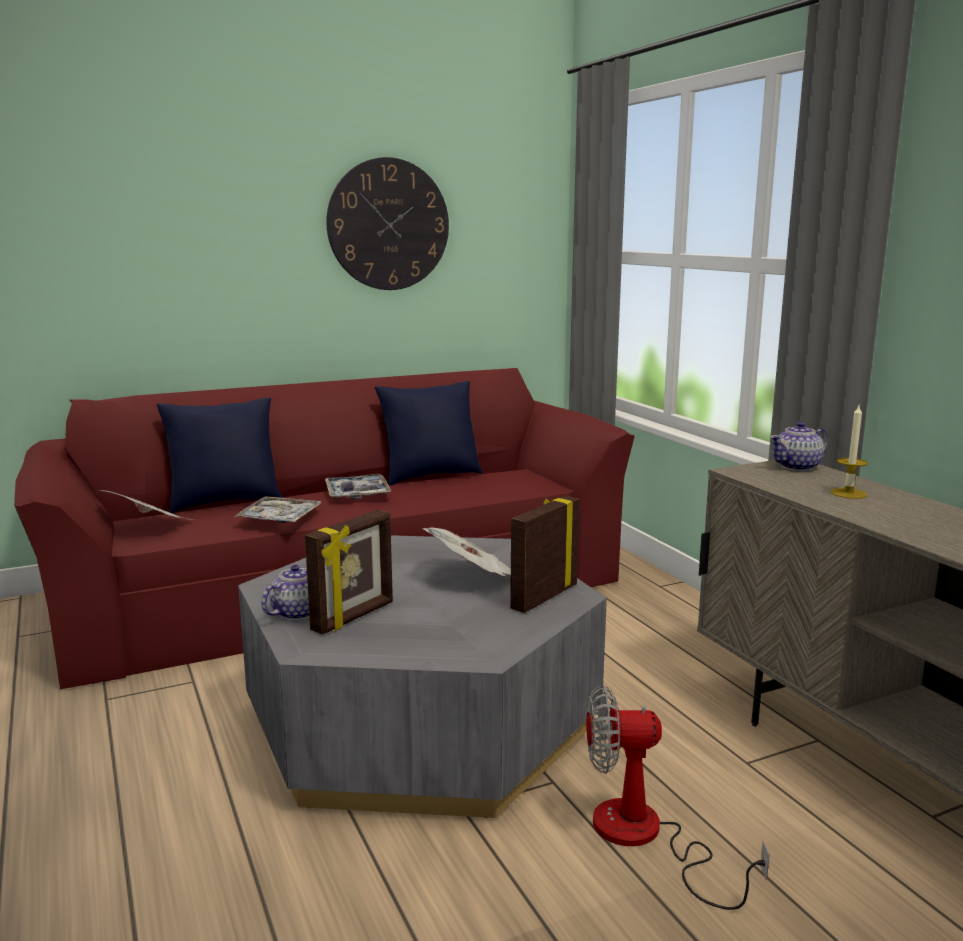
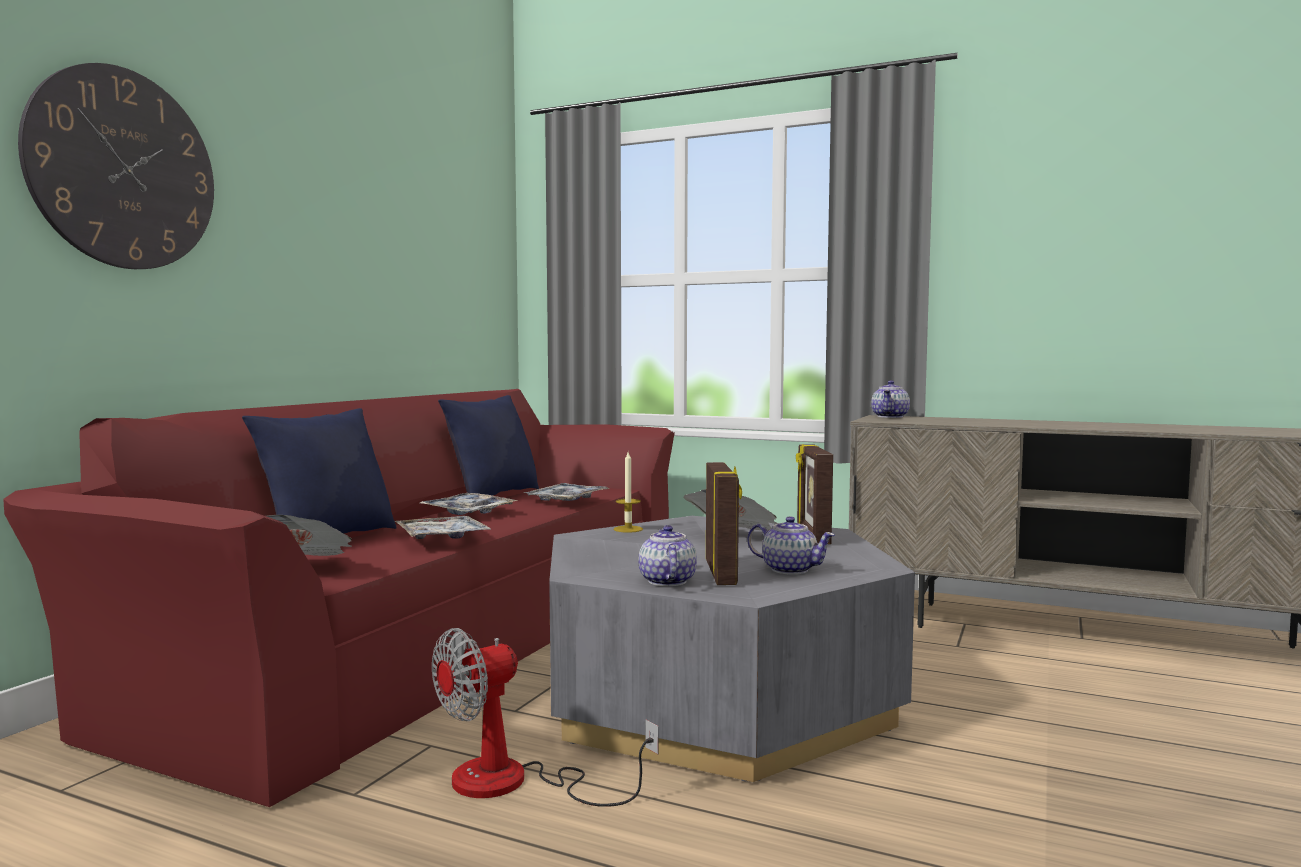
camera: 40 degrees left, 10 degrees down
wall clock [326,157,449,290] -> wall clock moved to [18,63,214,269]
fan [586,685,770,910] -> fan moved to [432,628,659,806]
candle [831,405,868,499] -> candle moved to [614,452,643,533]
none -> tray [524,483,610,501]
none -> teapot [747,516,835,575]

